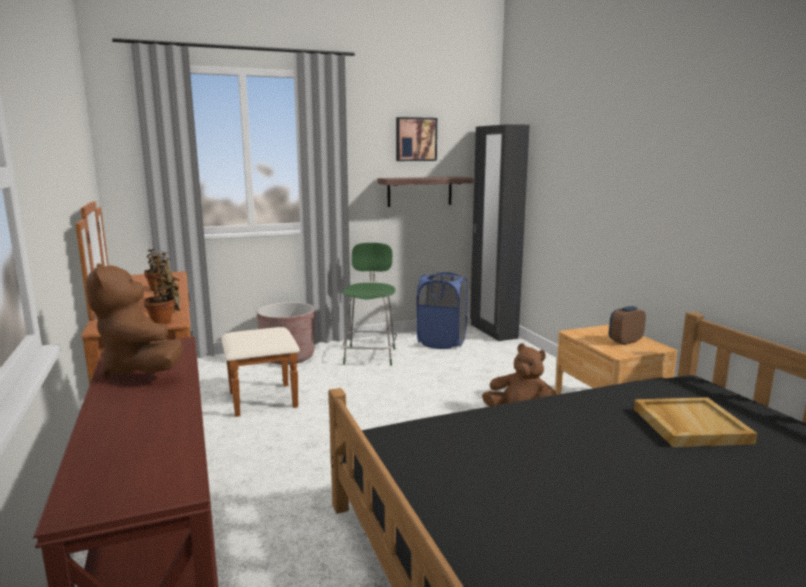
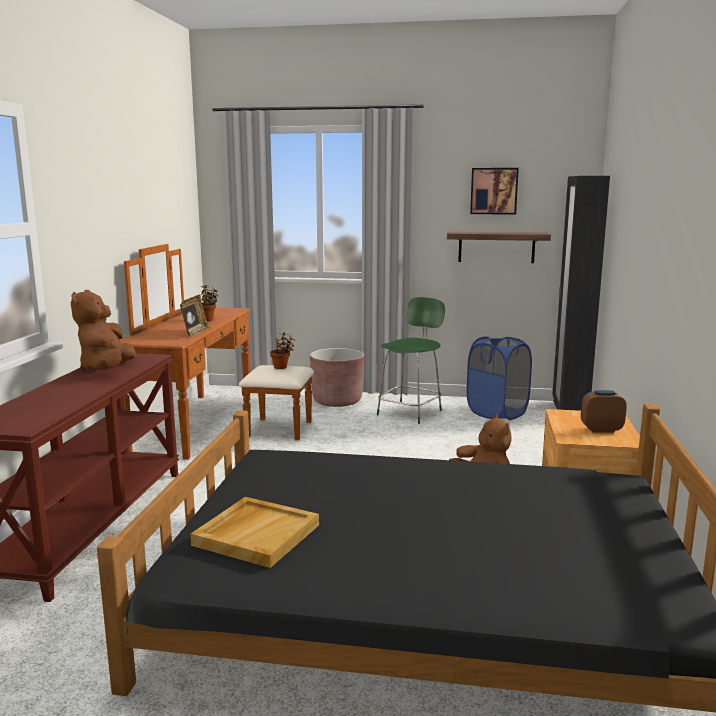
camera: 30 degrees right, 0 degrees up
potted plant [144,271,180,324] -> potted plant moved to [270,332,295,369]
beige tray [634,397,758,447] -> beige tray moved to [190,497,319,568]

